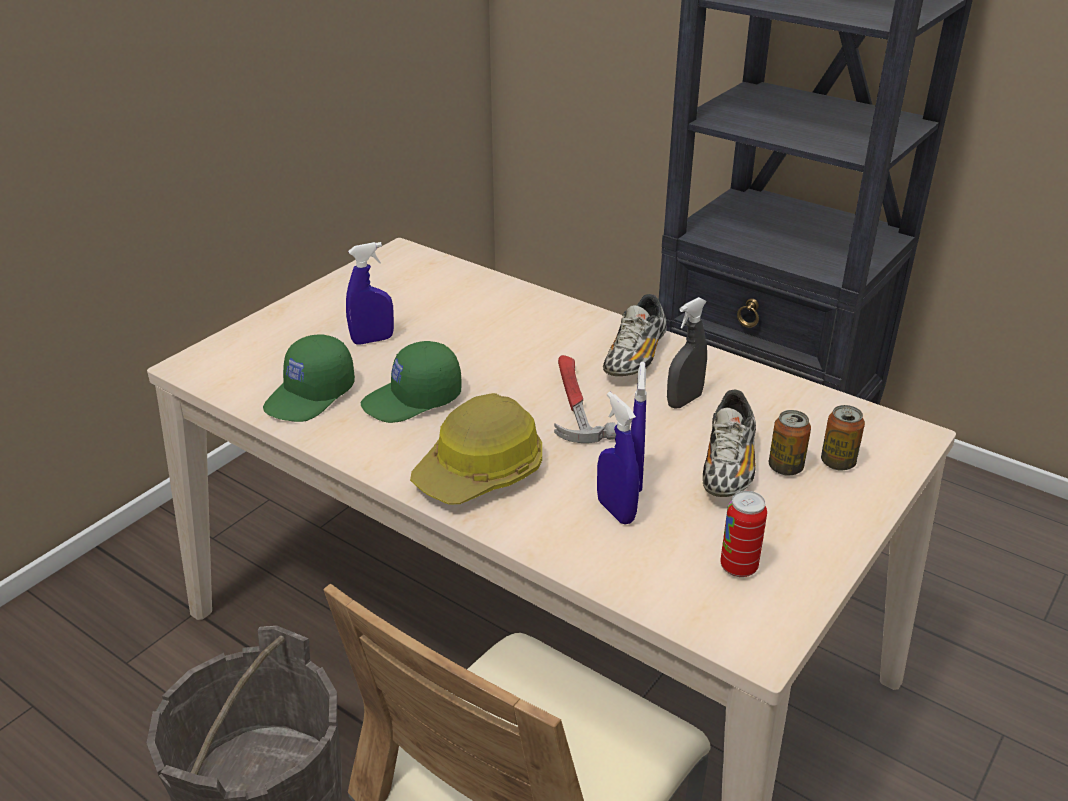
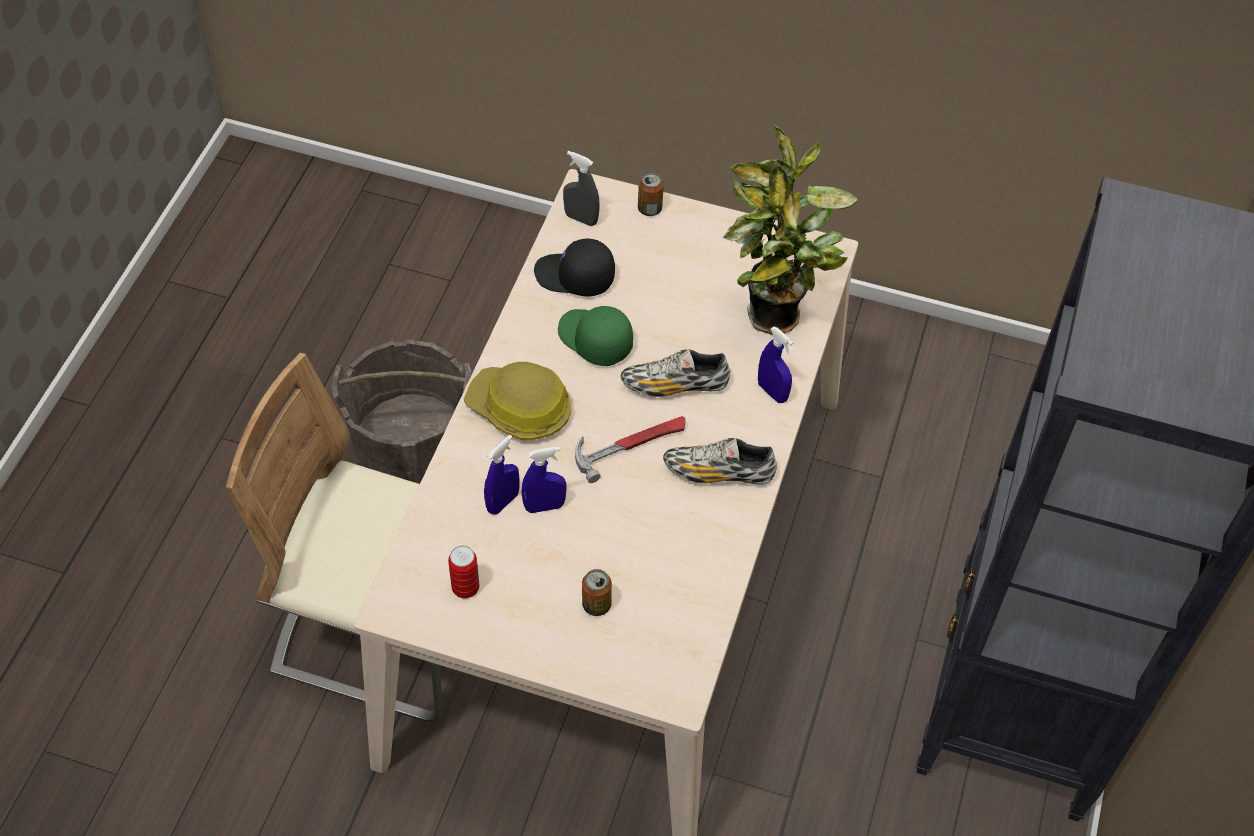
camera: 70 degrees right, 20 degrees up
green cap [263,334,355,422] -> black cap [534,238,615,297]
blue spray bottle [346,242,394,345] -> blue spray bottle moved to [758,326,794,403]
grey spray bottle [667,297,707,409] -> grey spray bottle moved to [563,151,600,226]
shoe [703,390,756,497] -> shoe moved to [621,349,730,397]
can [821,405,865,471] -> can moved to [638,172,664,216]
none -> potted plant [723,125,857,335]

